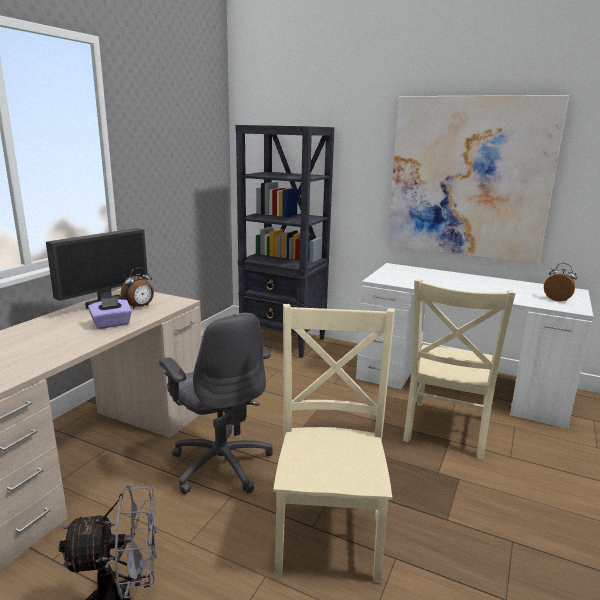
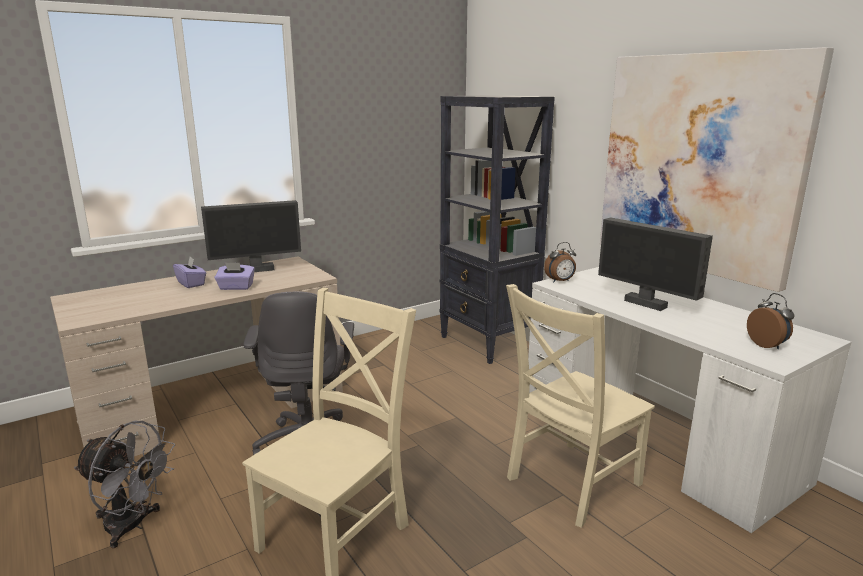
camera: 30 degrees right, 0 degrees up
alarm clock [121,267,154,309] -> alarm clock moved to [544,242,576,282]
none -> purple tissue box [173,257,206,288]
none -> monitor [598,218,713,311]

